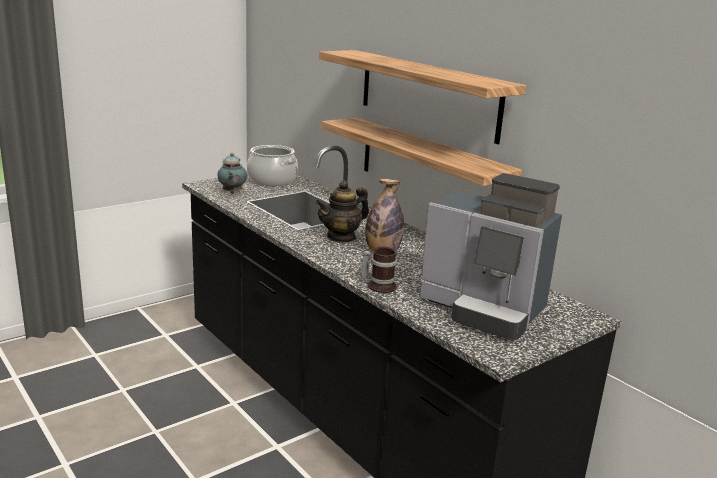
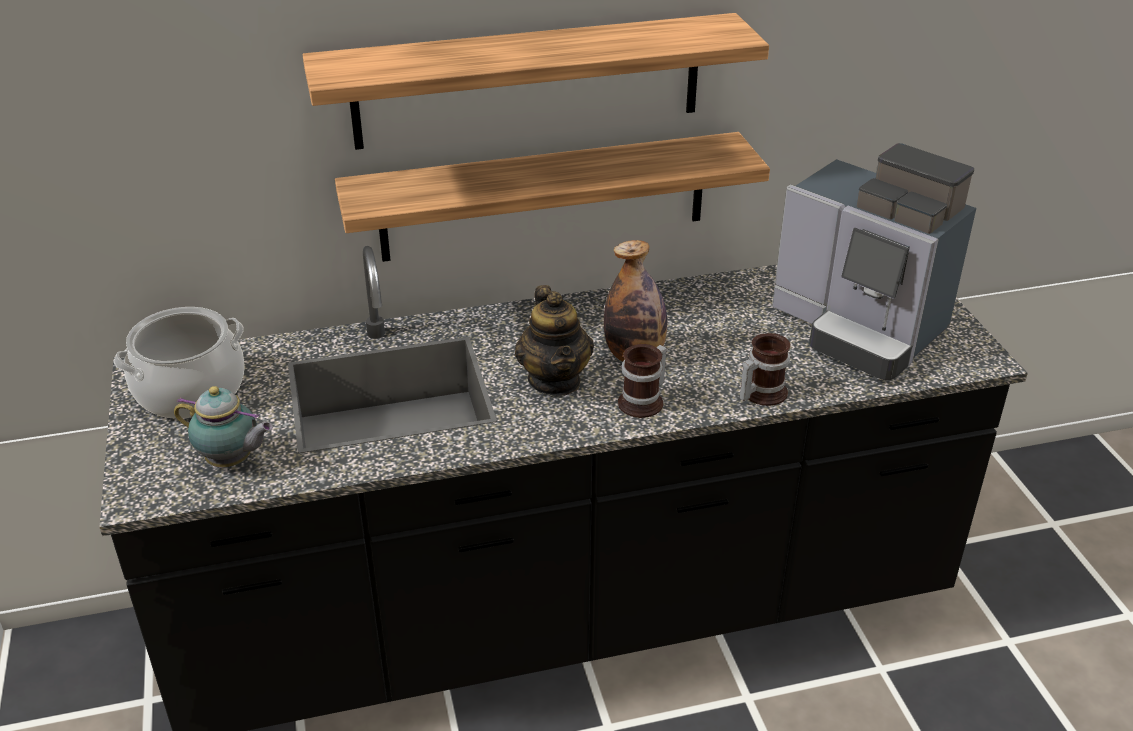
camera: 65 degrees left, 15 degrees up
coffee machine [420,173,562,340] -> coffee machine turned 75 degrees clockwise [772,143,976,380]
none -> mug [618,344,667,418]

